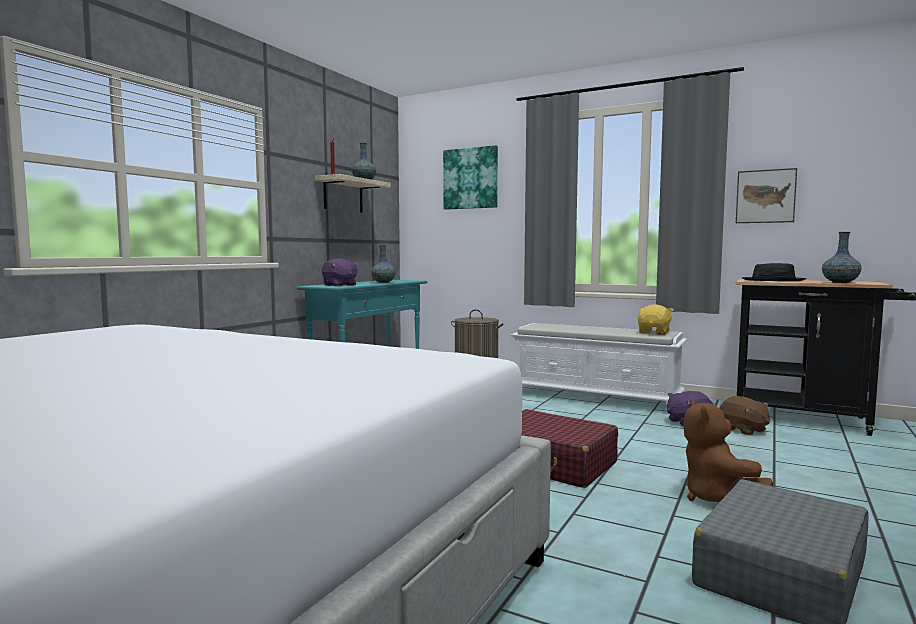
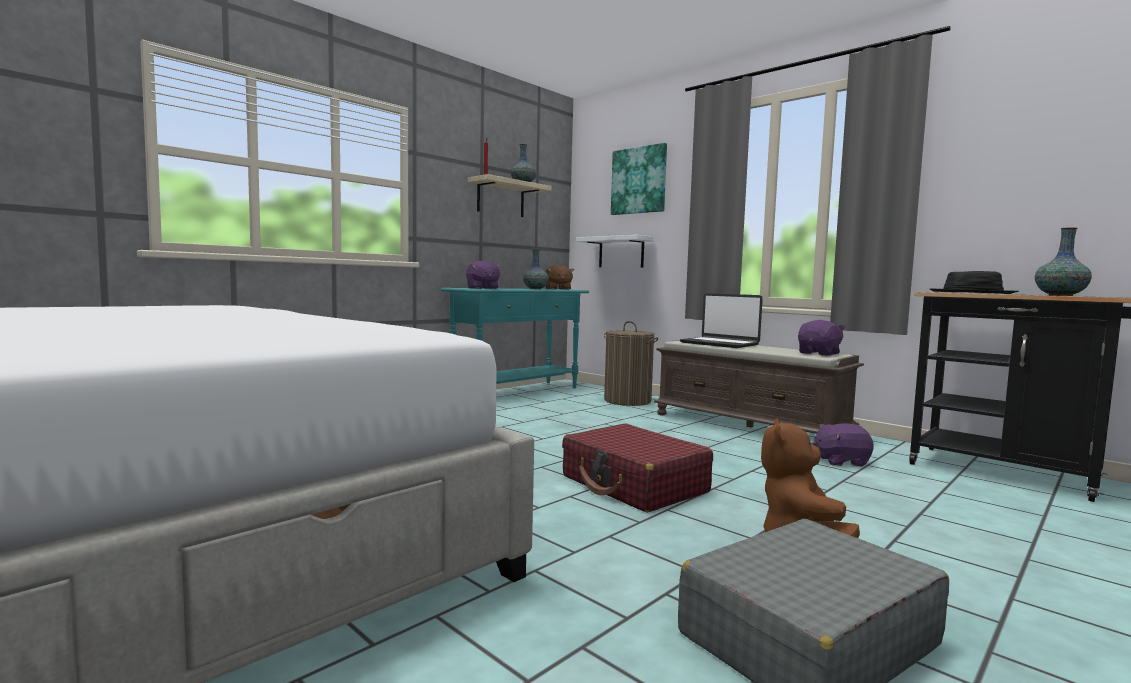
camera: 15 degrees right, 0 degrees up
white bench [510,323,687,414] -> brown bench [654,340,864,434]
yellow plush toy [638,304,674,335] -> purple plush toy [798,320,846,356]
brown plush toy [719,396,770,436] -> brown plush toy moved to [545,265,574,290]
picture [736,168,797,223] -> none
none -> white shelf [576,235,654,268]
none -> laptop [680,293,763,348]

